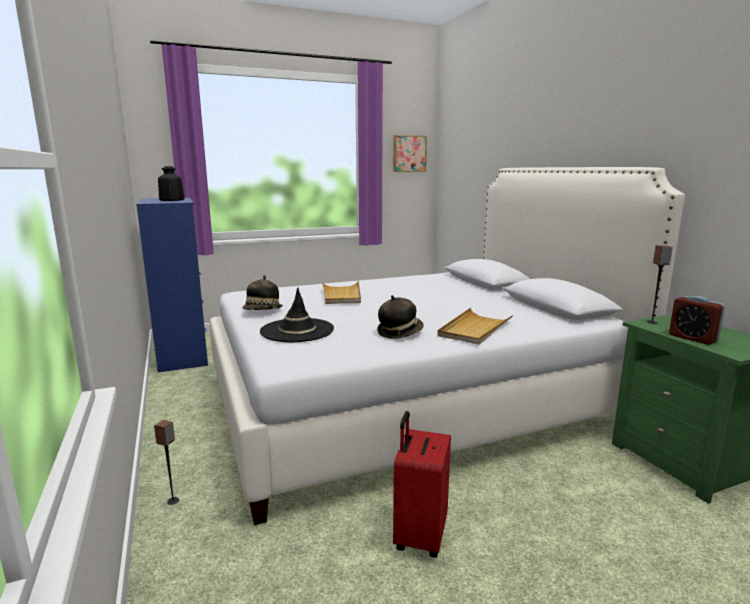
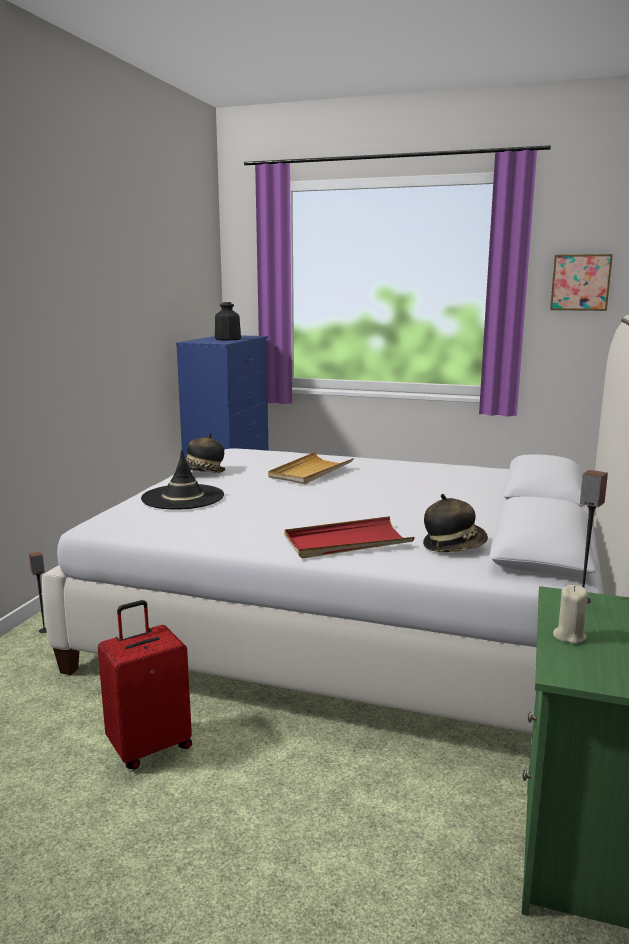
camera: 40 degrees right, 0 degrees up
hat [377,295,424,339] -> hat moved to [423,494,488,552]
beige tray [437,308,513,345] -> red tray [284,516,415,559]
alarm clock [669,296,725,345] -> beige candle [553,585,588,644]

